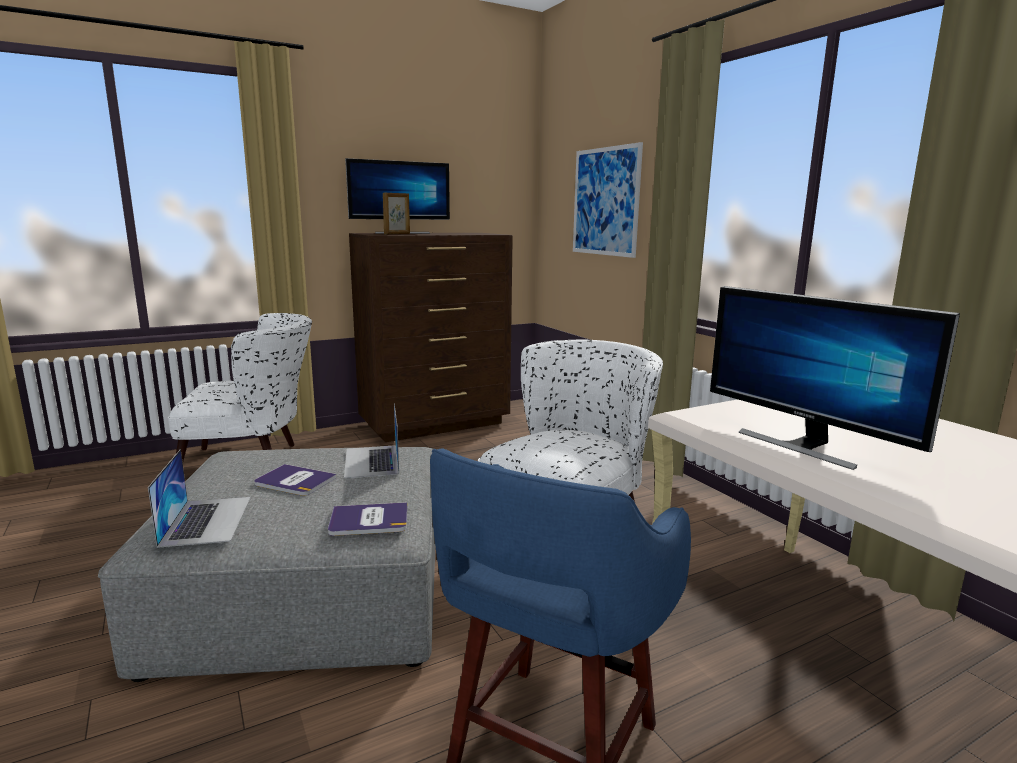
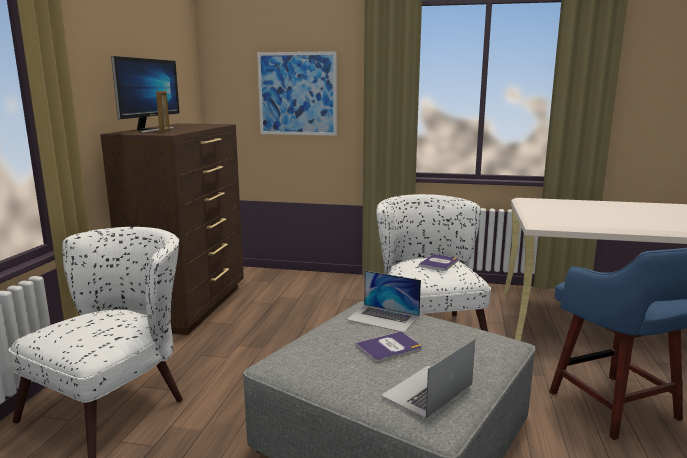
camera: 50 degrees left, 0 degrees up
laptop [148,449,251,548] -> laptop turned 75 degrees counterclockwise [381,339,475,419]
book [328,502,407,536] -> book moved to [418,254,458,271]
monitor [710,286,960,470] -> none

